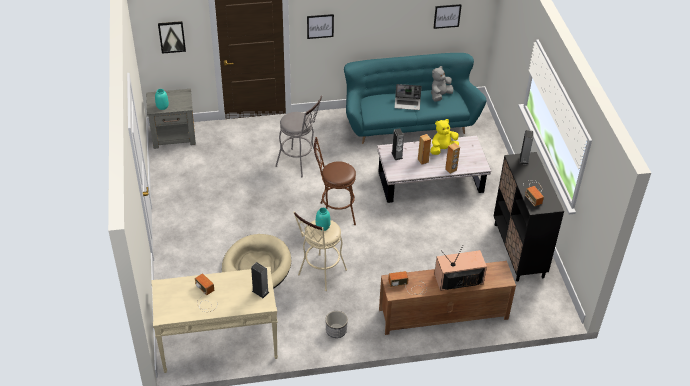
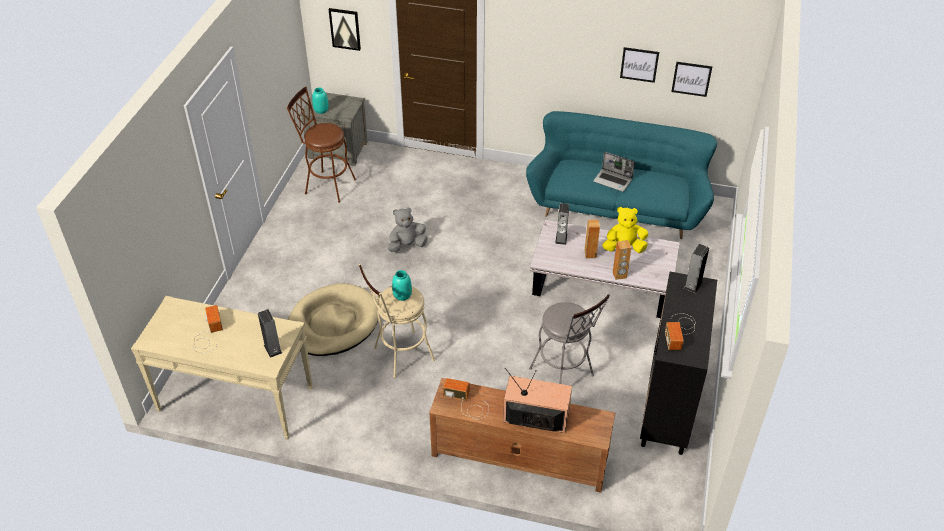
camera: 25 degrees right, 0 degrees up
grey stool [275,95,323,177] -> grey stool moved to [529,294,610,384]
picture [307,14,334,39] -> picture moved to [620,47,659,83]
brown stool [314,137,356,225] -> brown stool moved to [287,87,356,203]
planter [326,311,348,338] -> none
grey plush toy [431,66,453,102] -> grey plush toy moved to [387,207,427,252]

